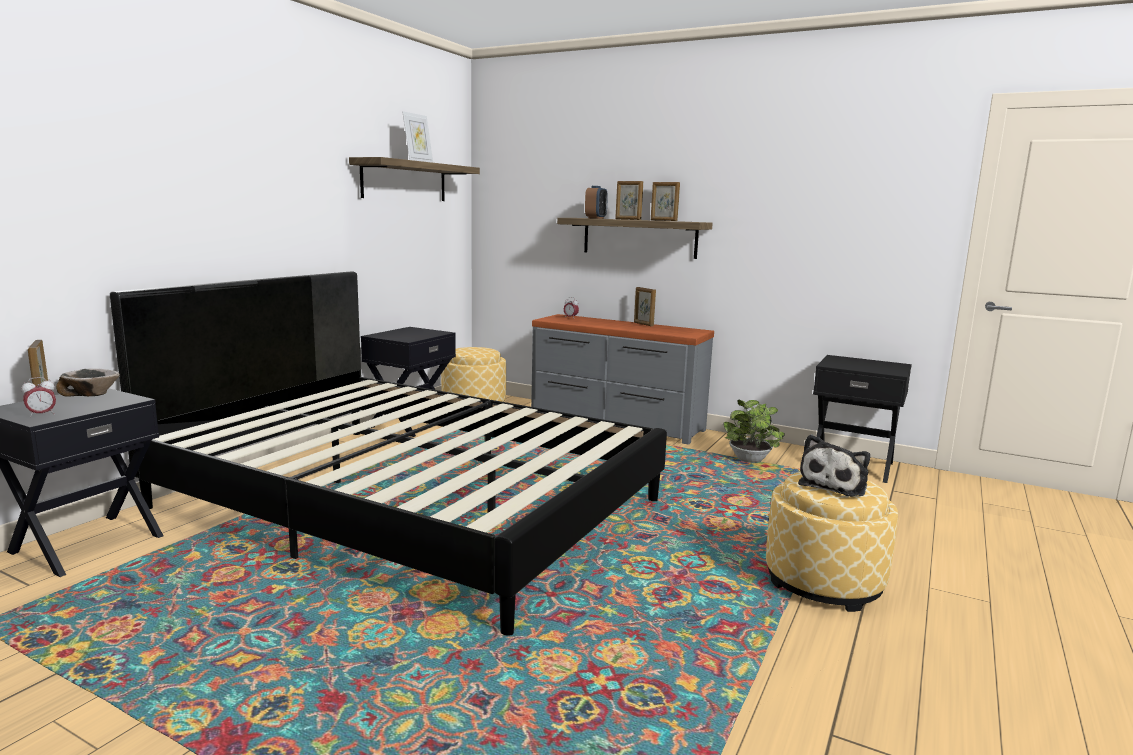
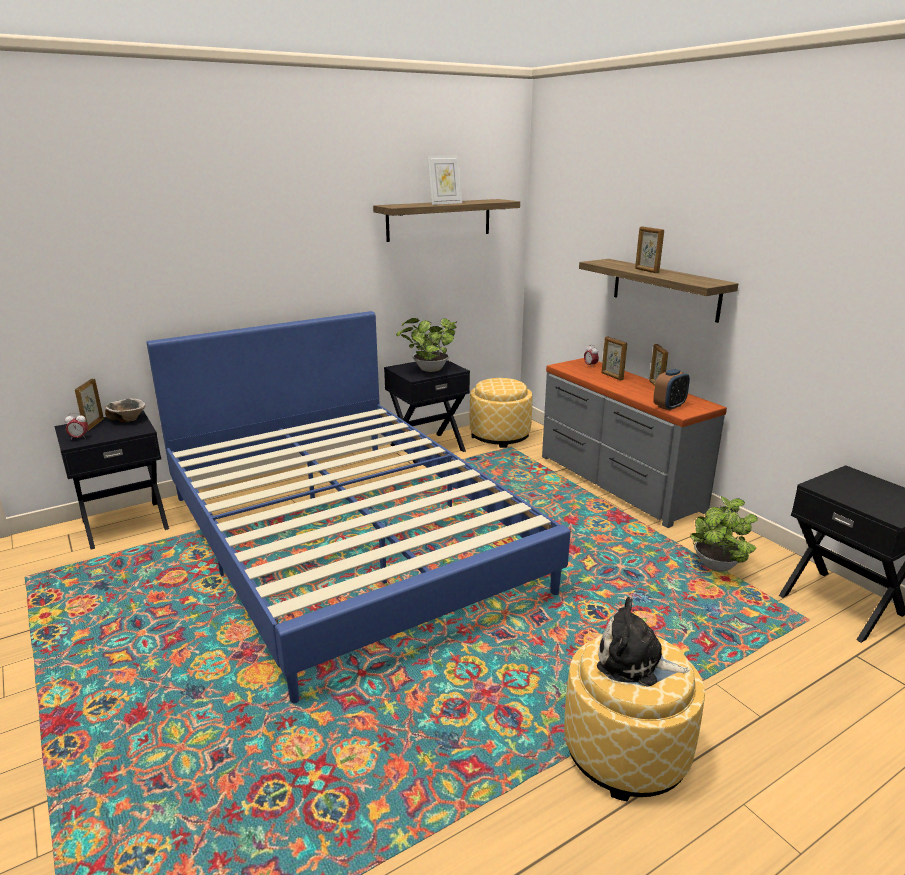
camera: 30 degrees right, 10 degrees up
black bed [110,271,667,636] -> blue bed [147,311,570,703]
alarm clock [585,186,608,219] -> alarm clock moved to [653,369,690,411]
picture frame [651,182,680,221] -> picture frame moved to [601,336,627,380]
plush toy [798,434,870,497] -> plush toy turned 45 degrees clockwise [597,597,689,687]
none -> potted plant [396,318,457,372]

